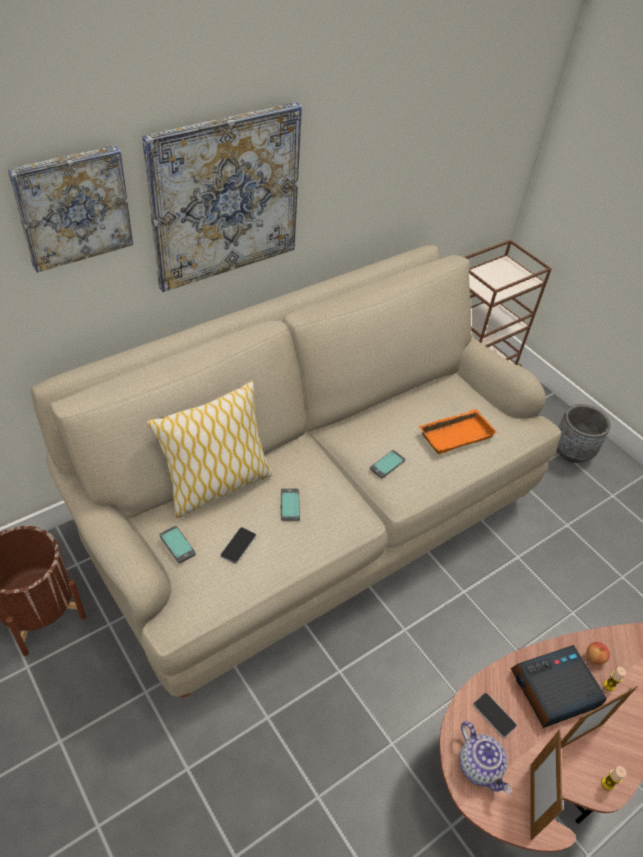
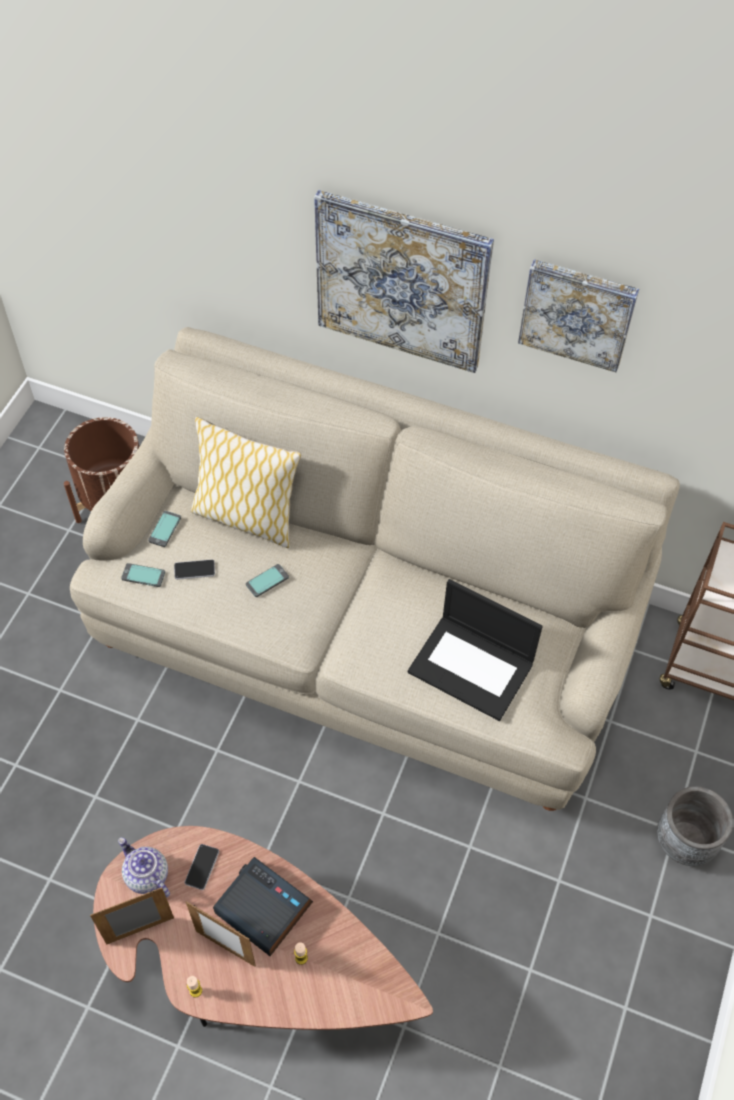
camera: 60 degrees right, 10 degrees up
picture [8,145,133,273] -> picture moved to [518,259,639,372]
phone [370,450,405,478] -> phone moved to [121,563,165,587]
orange tray [419,409,497,454] -> laptop [408,579,543,721]
teapot [459,721,511,794] -> teapot turned 105 degrees clockwise [118,838,170,898]
apple [587,642,610,665] -> none

